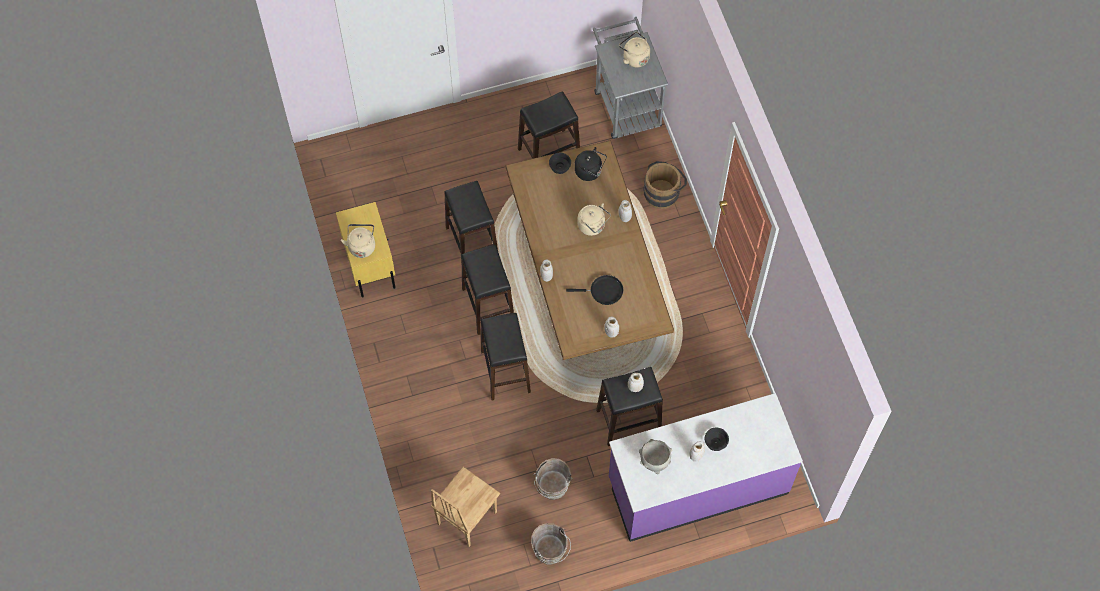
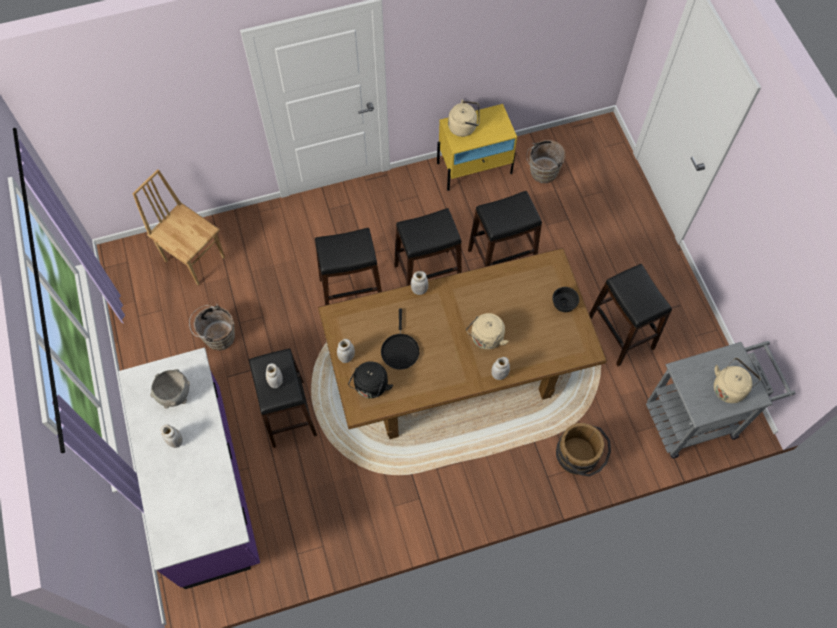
camera: 90 degrees right, 0 degrees up
brown bucket [531,523,571,565] -> brown bucket moved to [526,140,566,183]
black kettle [575,147,607,181] -> black kettle moved to [348,361,393,398]
black bowl [705,428,729,451] -> none

